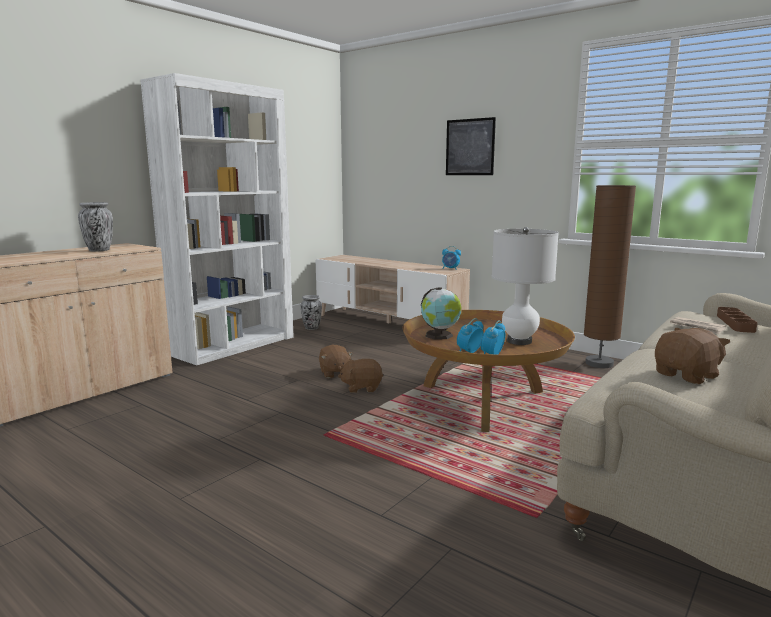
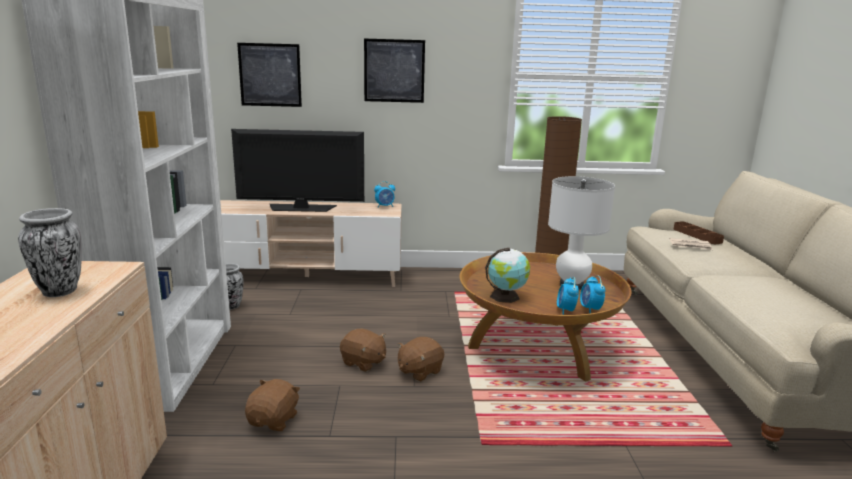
camera: 40 degrees left, 5 degrees up
brown plush toy [655,328,730,384] -> brown plush toy moved to [245,379,300,431]
none -> television [231,129,364,212]
none -> picture [237,43,302,107]

